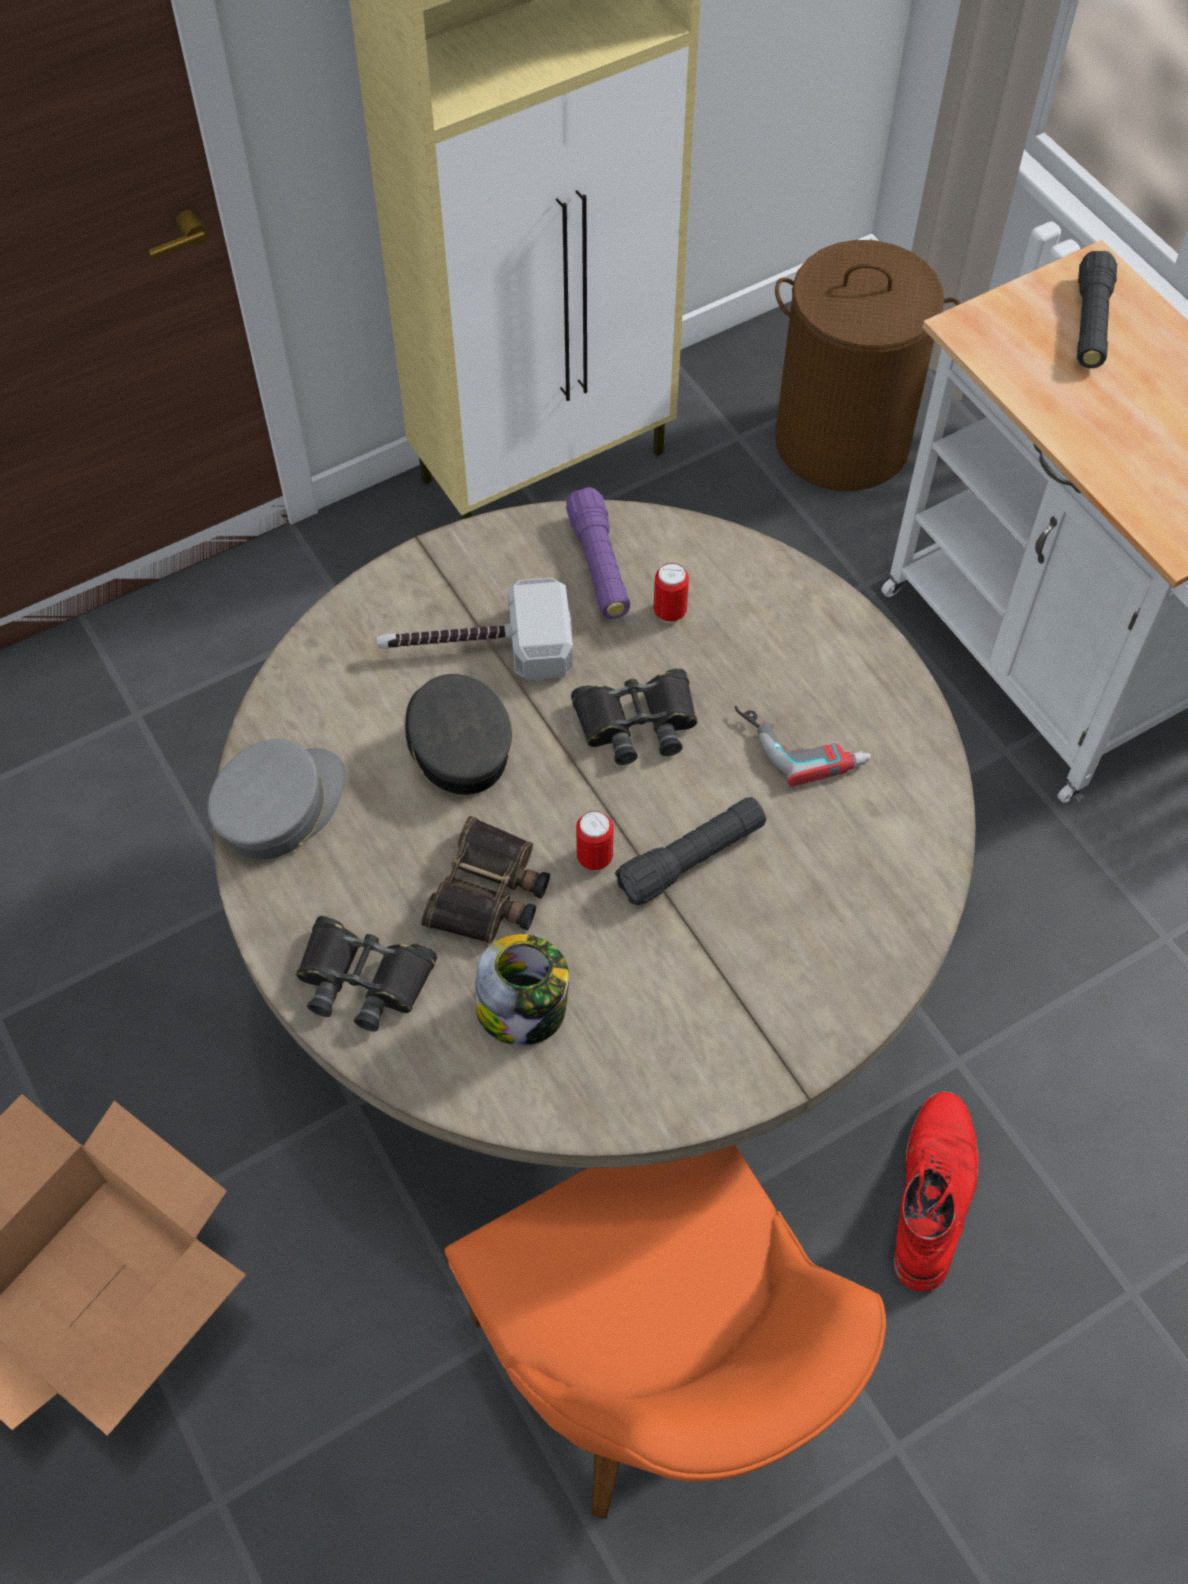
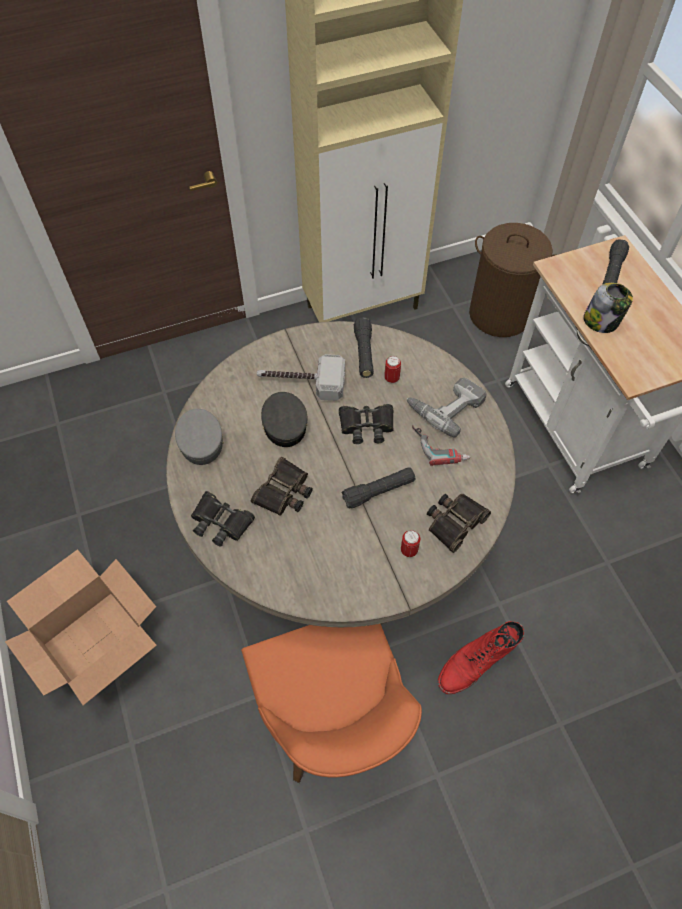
camera: 10 degrees right, 0 degrees up
grey cap [208,739,346,859] -> grey cap turned 60 degrees counterclockwise [175,409,224,465]
jar [475,934,569,1046] -> jar moved to [583,283,633,333]
purple flashlight [566,487,630,619] -> black flashlight [354,317,374,378]
can [576,811,614,870] -> can moved to [401,530,420,557]
red boot [894,1091,979,1291] -> red boot turned 150 degrees counterclockwise [438,621,524,694]
none -> power drill [407,378,487,437]
none -> binoculars [427,494,491,553]

